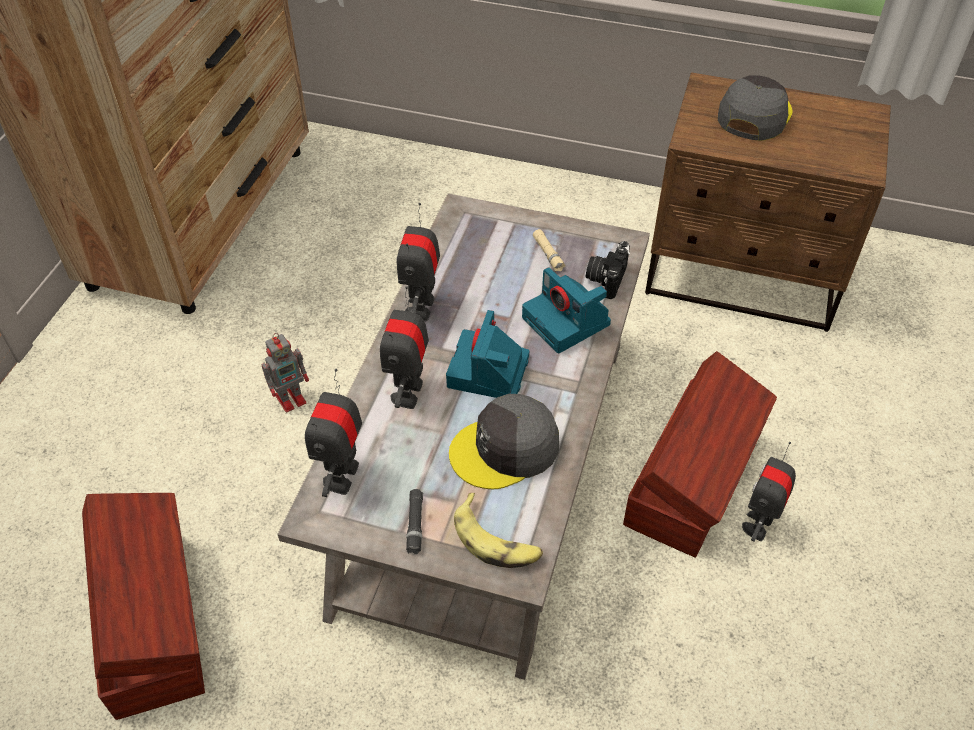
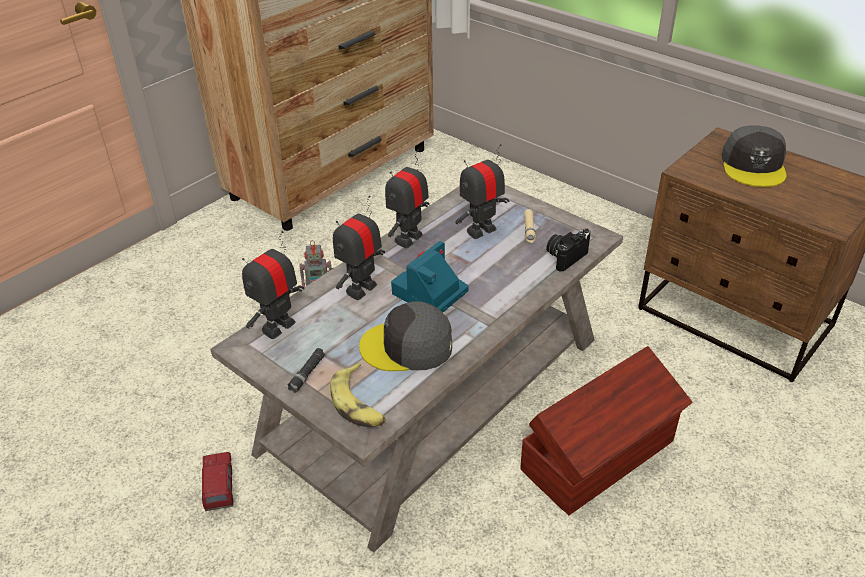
camera: 25 degrees right, 10 degrees down
brown storage box [82,493,205,720] -> none
camera [522,267,611,353] -> none
grey cap [718,75,792,141] -> grey cap turned 135 degrees clockwise [722,125,786,187]
toy robot [742,442,796,542] -> toy robot moved to [455,144,510,239]
none -> toy truck [202,452,233,511]

